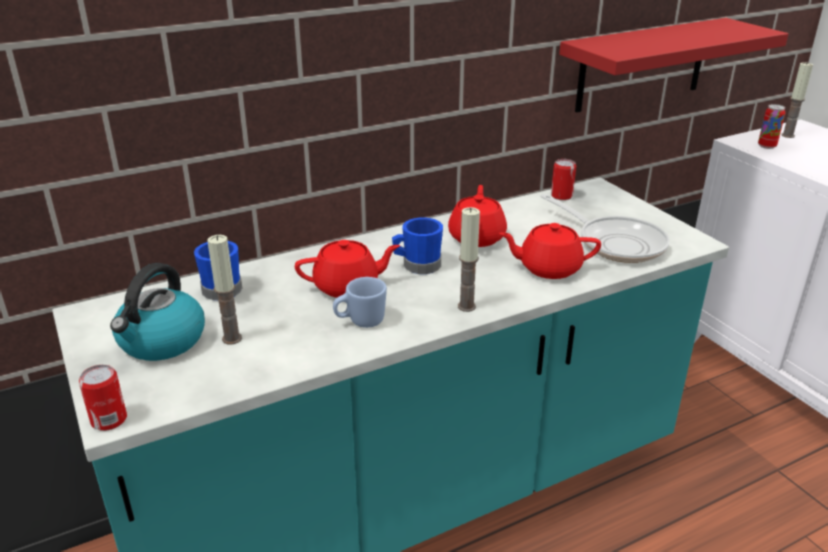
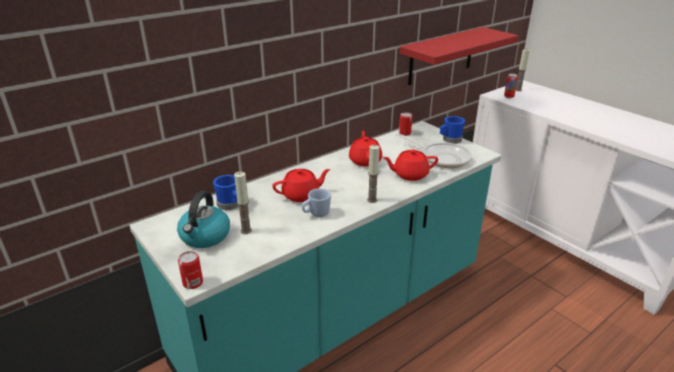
camera: 10 degrees left, 0 degrees up
blue mug [392,217,443,274] -> blue mug moved to [440,116,465,144]

